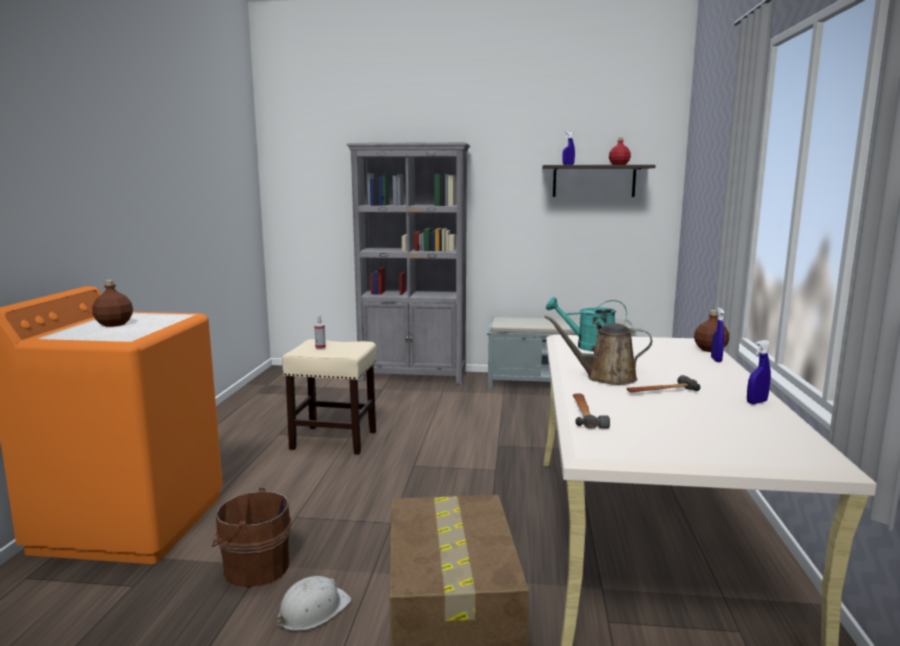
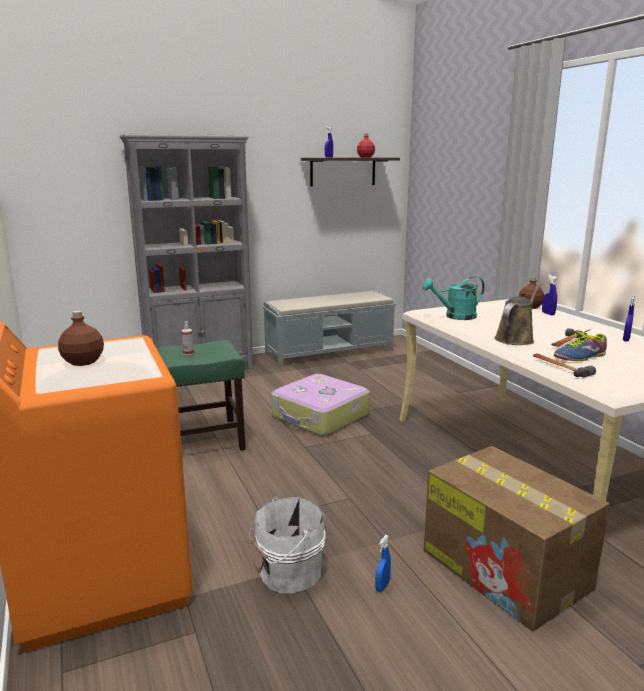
camera: 30 degrees left, 5 degrees up
brown bucket [212,488,291,587] -> white bucket [249,496,325,593]
white hard hat [277,576,351,631] -> blue spray bottle [375,535,391,592]
beige stool [282,339,376,455] -> green stool [157,340,246,450]
brown watering can [545,315,652,385] -> brown watering can turned 150 degrees clockwise [494,283,541,345]
none -> suitcase [271,374,370,436]
none -> shoe [554,329,607,361]

